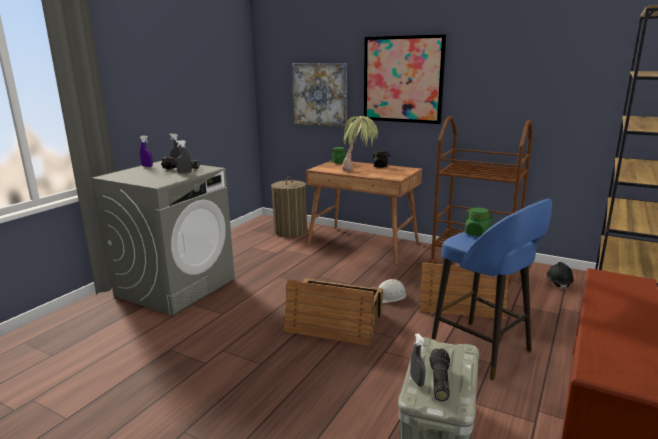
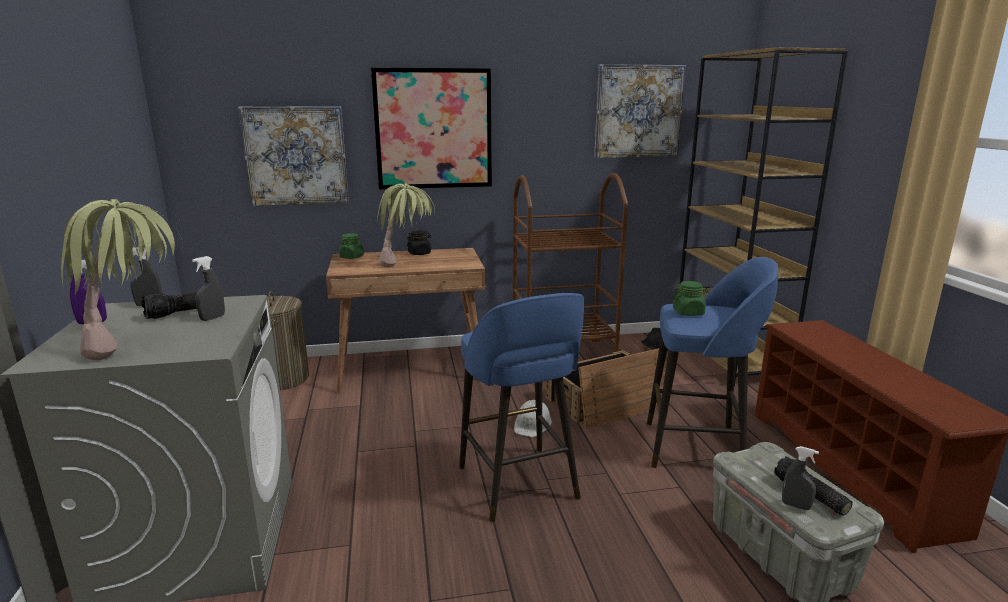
camera: 40 degrees left, 0 degrees up
crate [284,278,383,346] -> blue stool [459,293,584,522]
none -> potted plant [61,199,183,360]
none -> picture [594,64,686,158]

